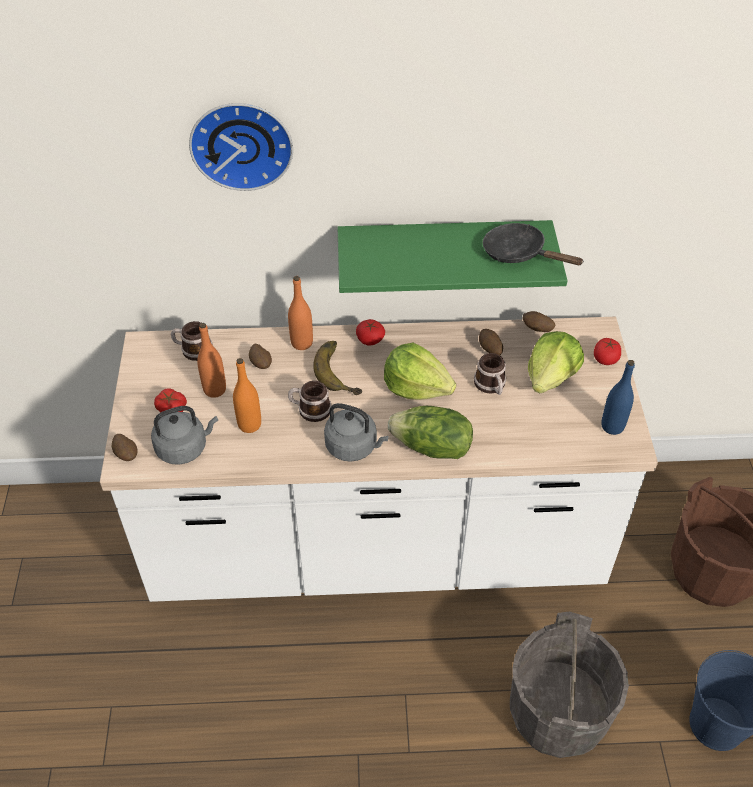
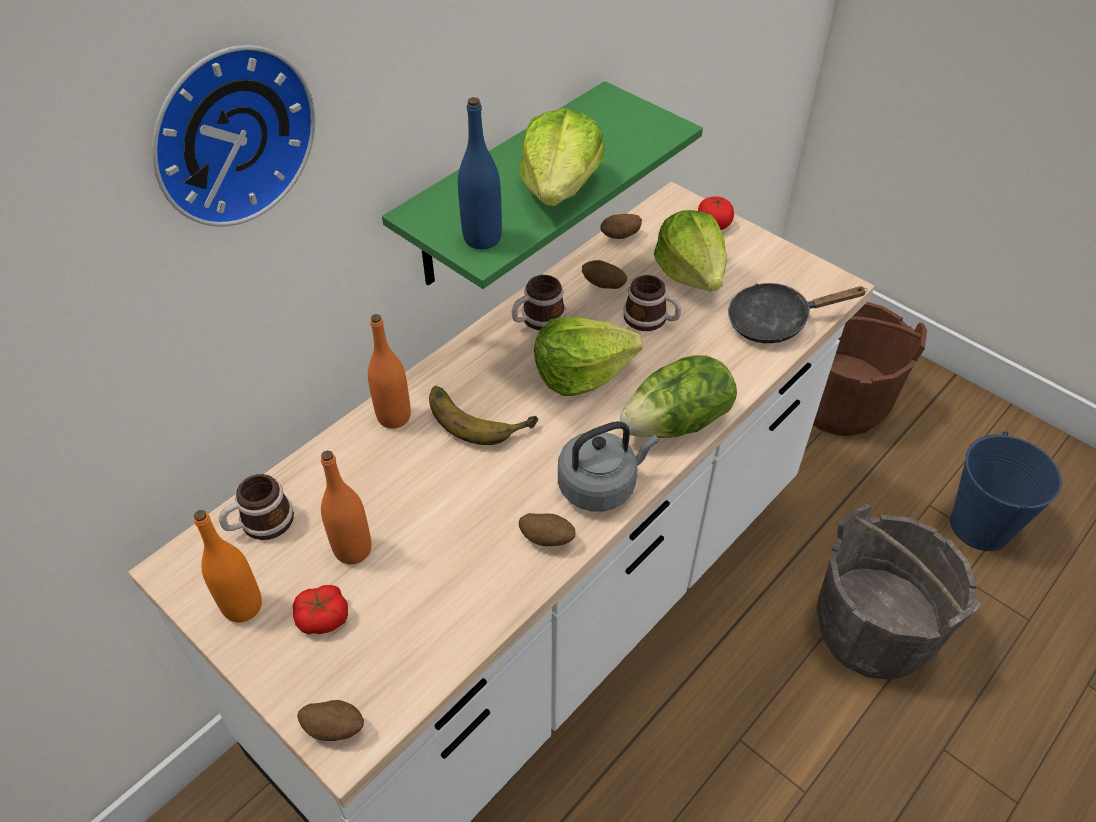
camera: 45 degrees left, 0 degrees up
grey kettle [151,406,218,465] -> none
orange bottle [233,358,261,433] -> orange bottle moved to [194,510,262,623]
potato [249,344,272,369] -> potato moved to [519,513,575,546]
mug [288,381,332,422] -> mug moved to [512,275,566,331]
tomato [356,319,385,346] -> none
black frying pan [483,223,584,265] -> black frying pan moved to [728,283,867,343]
blue bottle [601,360,635,435] -> blue bottle moved to [458,97,502,249]
none -> lettuce [519,108,605,206]

